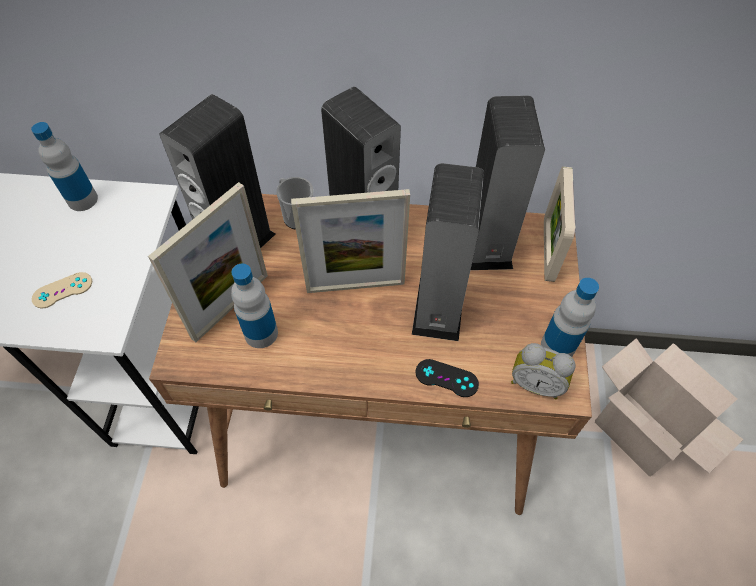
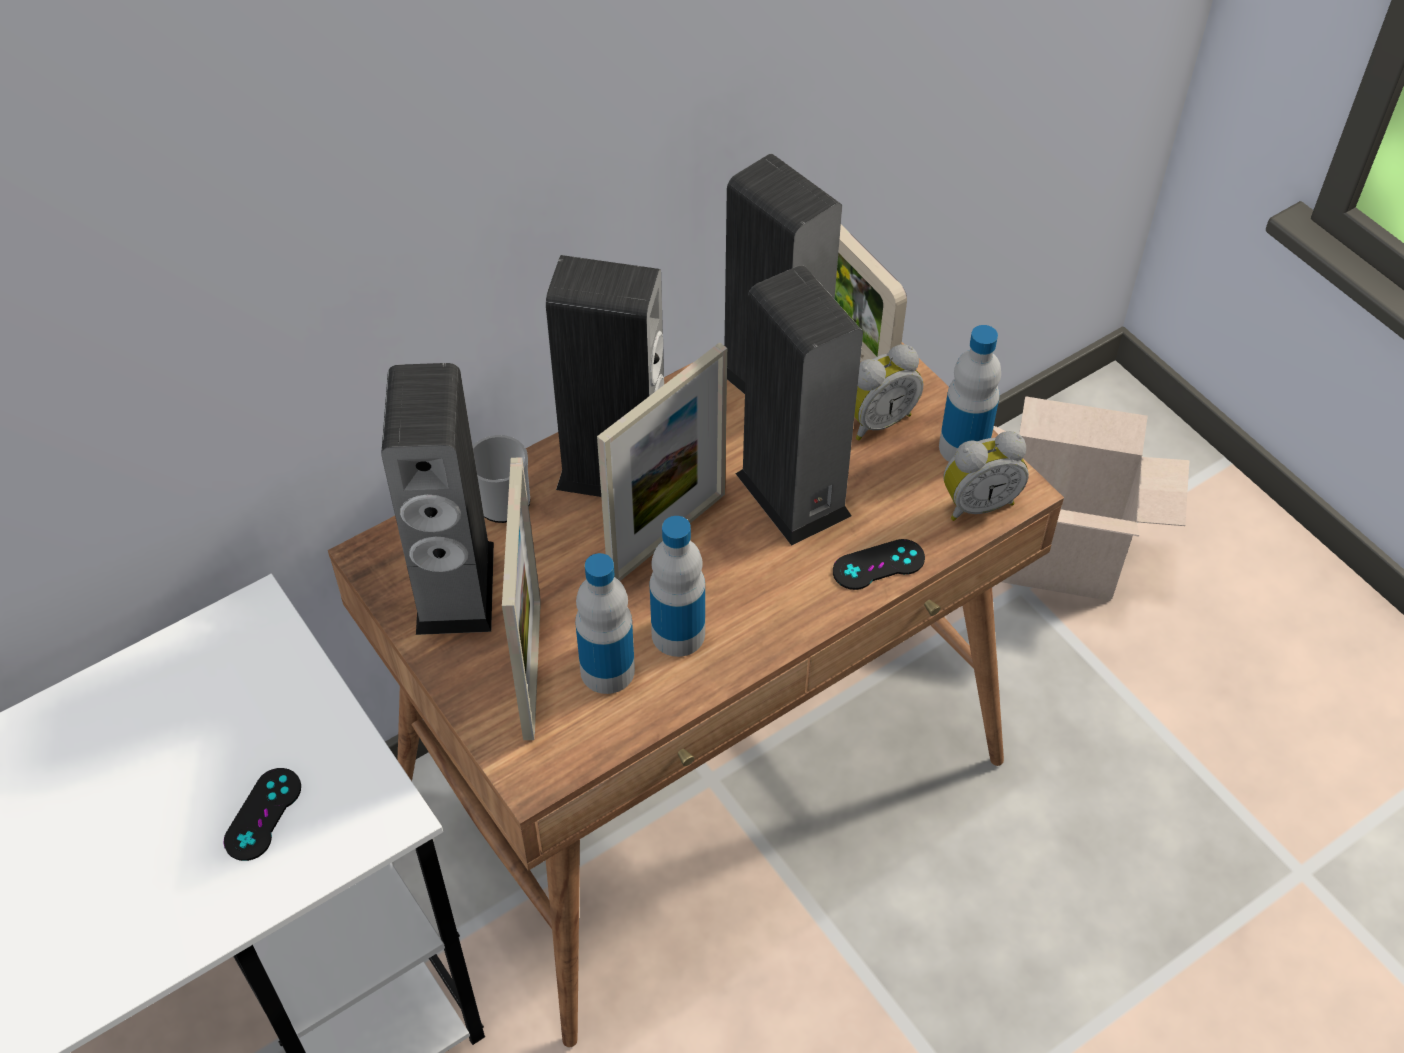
camera: 40 degrees left, 5 degrees down
bottle [31,122,98,211] -> bottle moved to [649,516,705,657]
beige game controller [32,272,92,308] -> black game controller [223,768,301,861]
none -> alarm clock [854,344,923,440]

